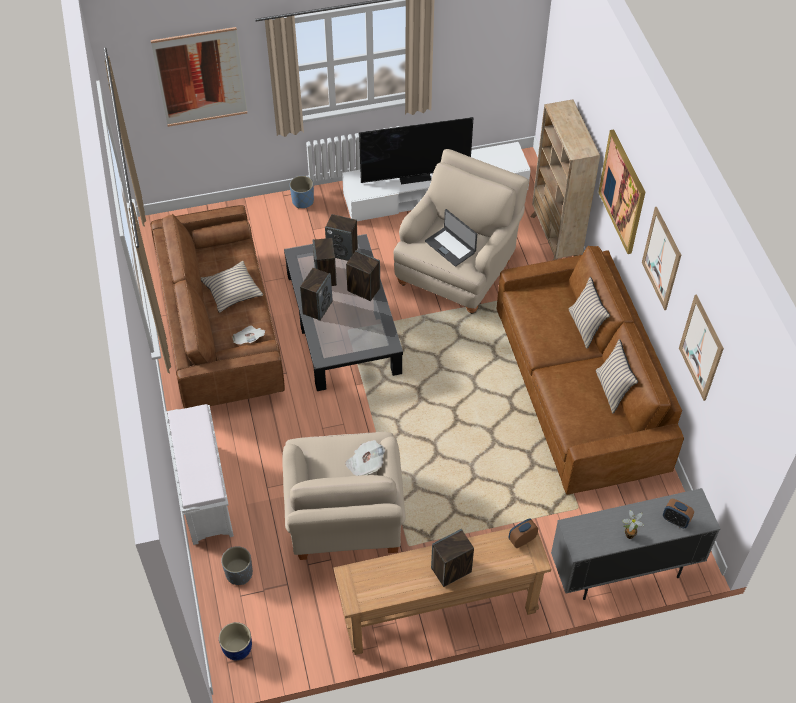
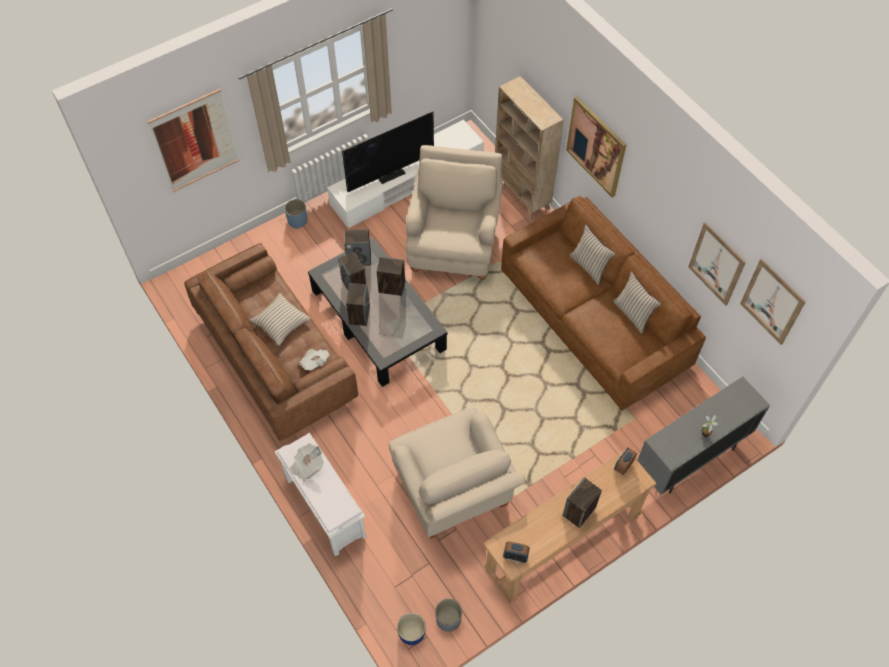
camera: 20 degrees left, 5 degrees up
grey planter [221,546,253,585] -> grey planter moved to [435,599,462,632]
newspaper [345,440,385,476] -> newspaper moved to [289,443,323,481]
laptop [425,209,477,267] -> none
picture [642,207,681,310] -> picture moved to [740,259,806,345]
alarm clock [663,499,694,528] -> alarm clock moved to [503,542,530,563]

